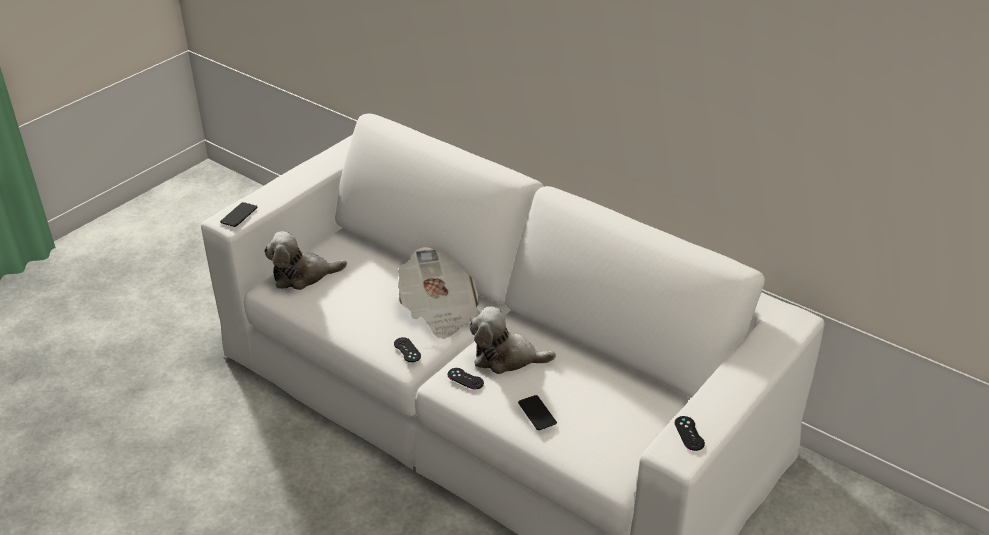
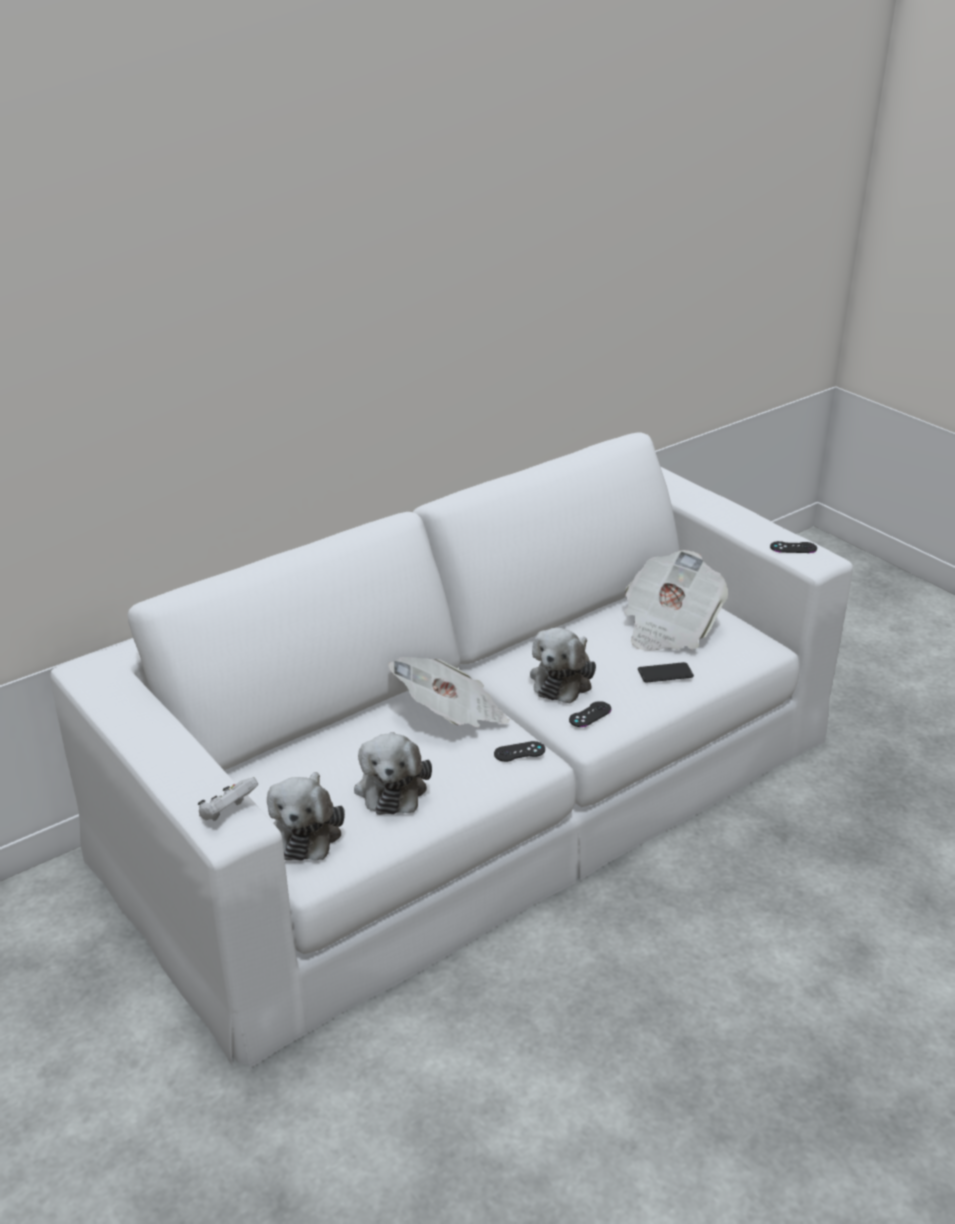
camera: 75 degrees left, 5 degrees down
phone [220,202,258,227] -> white game controller [198,777,258,821]
none -> plush toy [354,732,432,815]
none -> newspaper [625,550,728,651]

